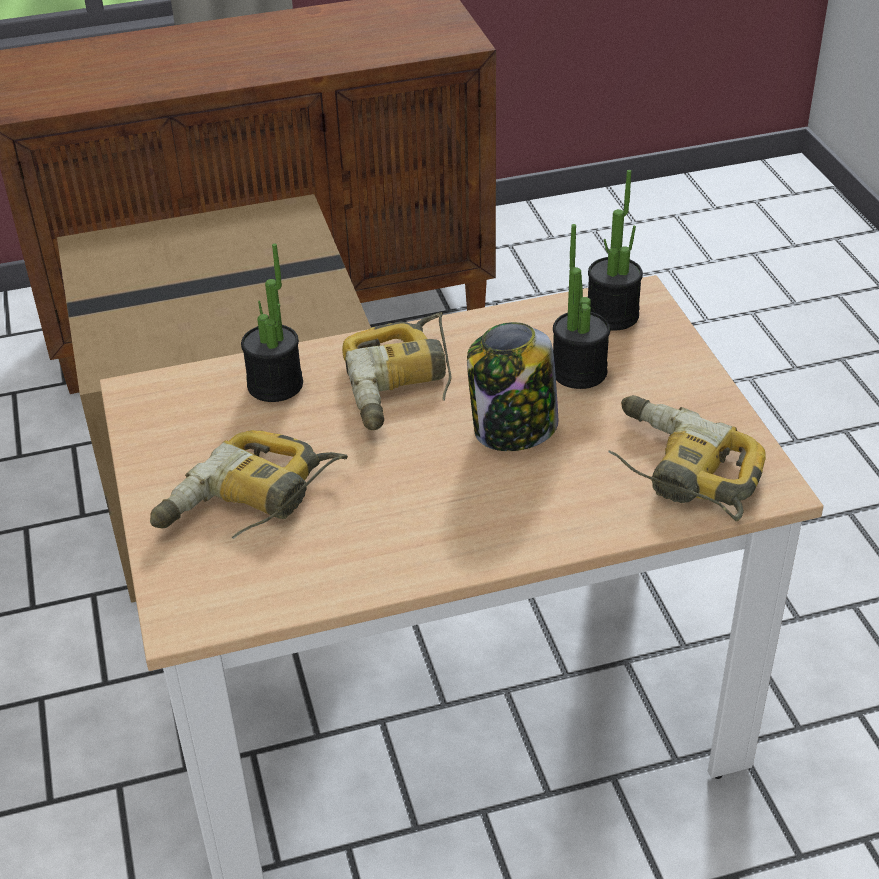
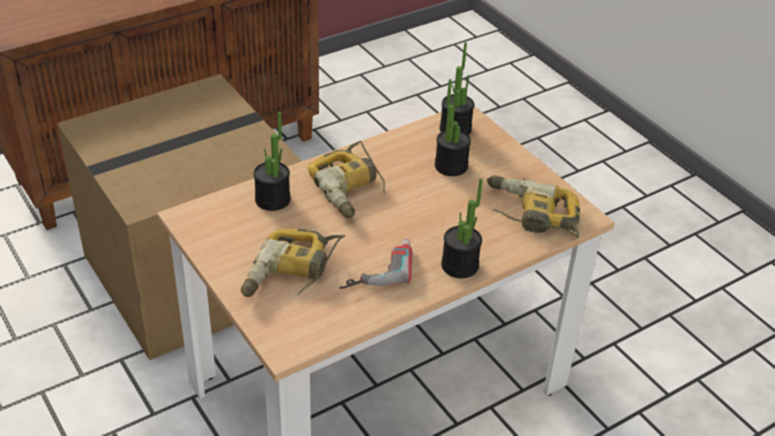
camera: 20 degrees left, 0 degrees up
jar [467,322,558,451] -> none
none -> power drill [339,238,412,289]
none -> potted plant [441,179,483,278]

